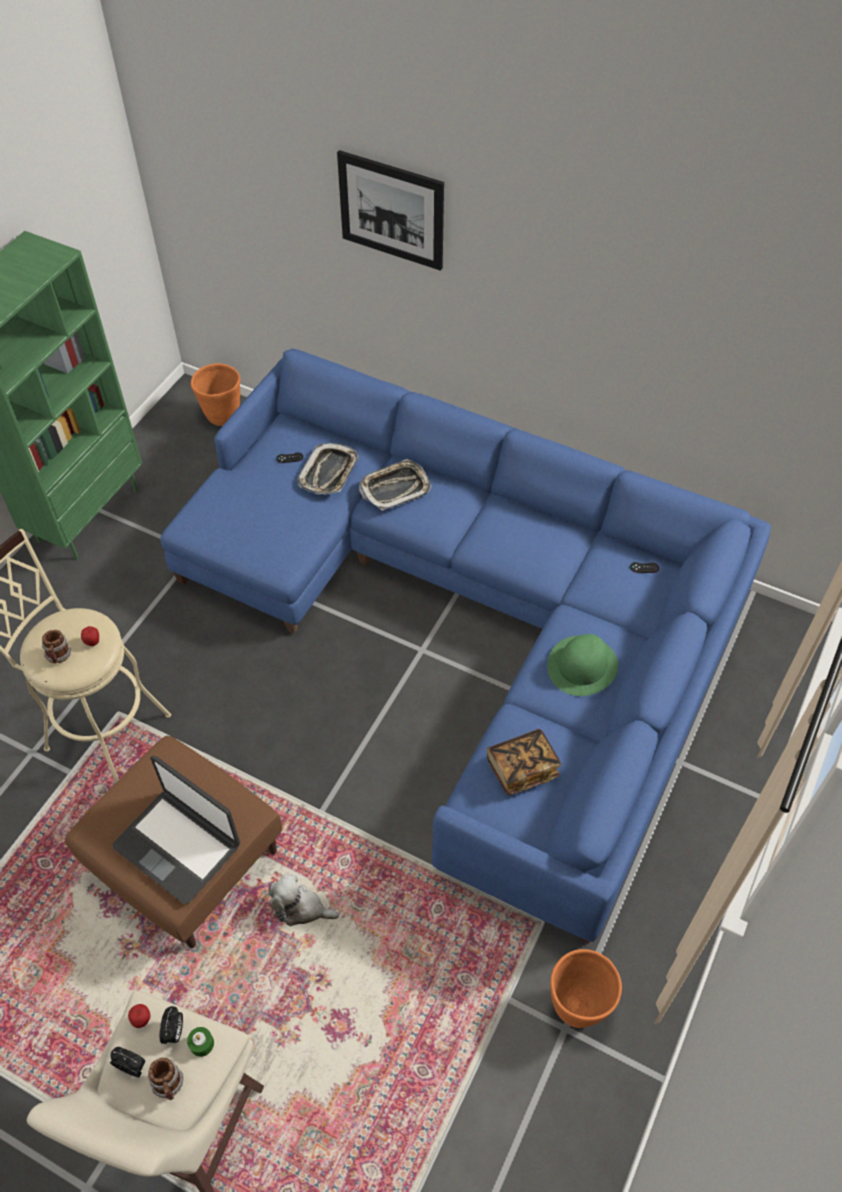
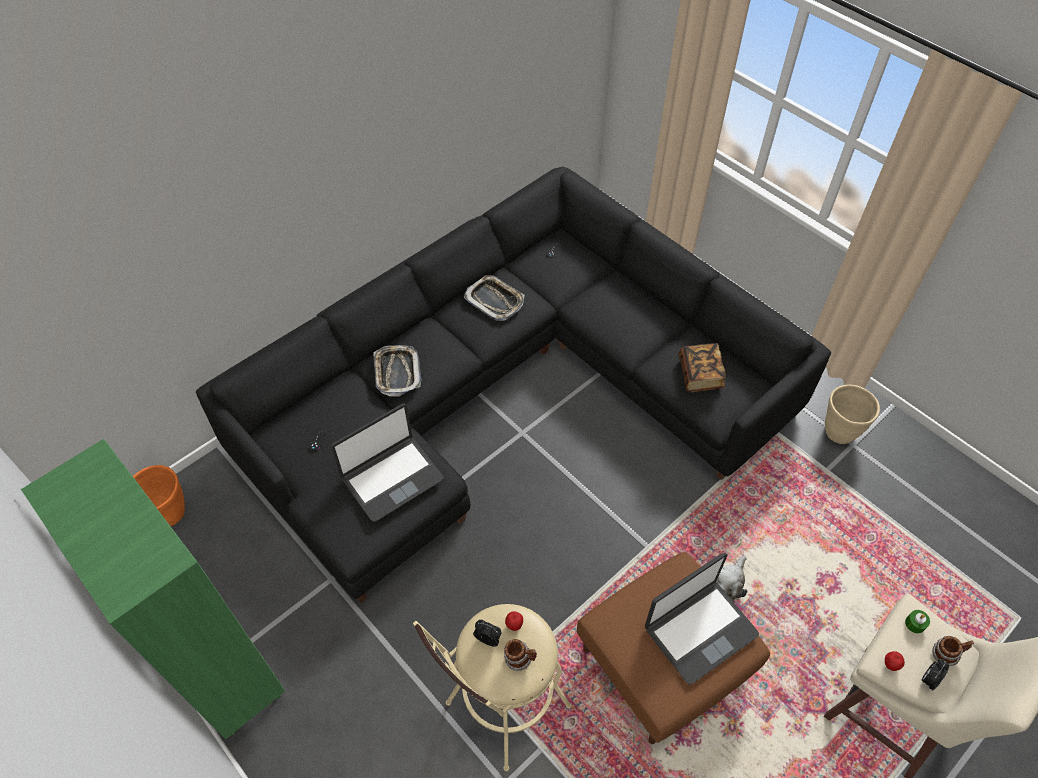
camera: 70 degrees left, 0 degrees up
blue sofa [160,348,771,944] -> black sofa [196,167,831,603]
alarm clock [160,1006,183,1044] -> alarm clock moved to [473,620,501,647]
tray [298,443,358,495] -> tray moved to [464,275,525,321]
picture [337,150,444,271] -> none
green hat [547,634,618,696] -> none
orange planter [550,949,622,1028] -> beige planter [825,385,880,444]
none -> laptop [331,404,444,522]

